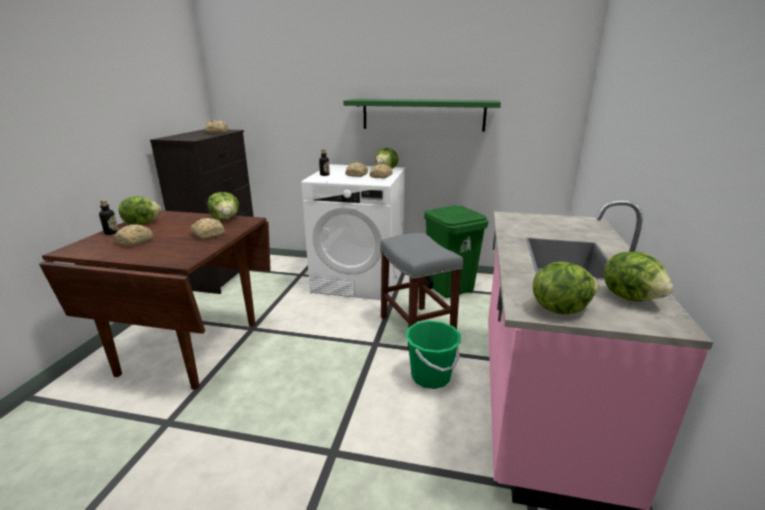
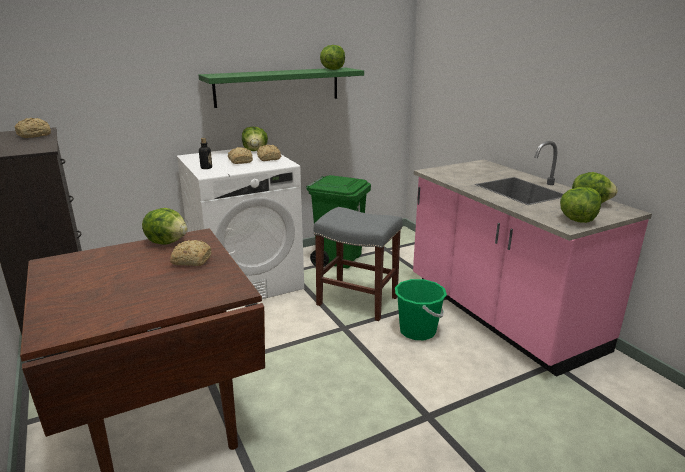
camera: 40 degrees left, 0 degrees up
bottle [99,200,119,235] -> none
bread [114,224,154,246] -> none
lettuce [119,196,161,225] -> lettuce moved to [320,45,345,70]

